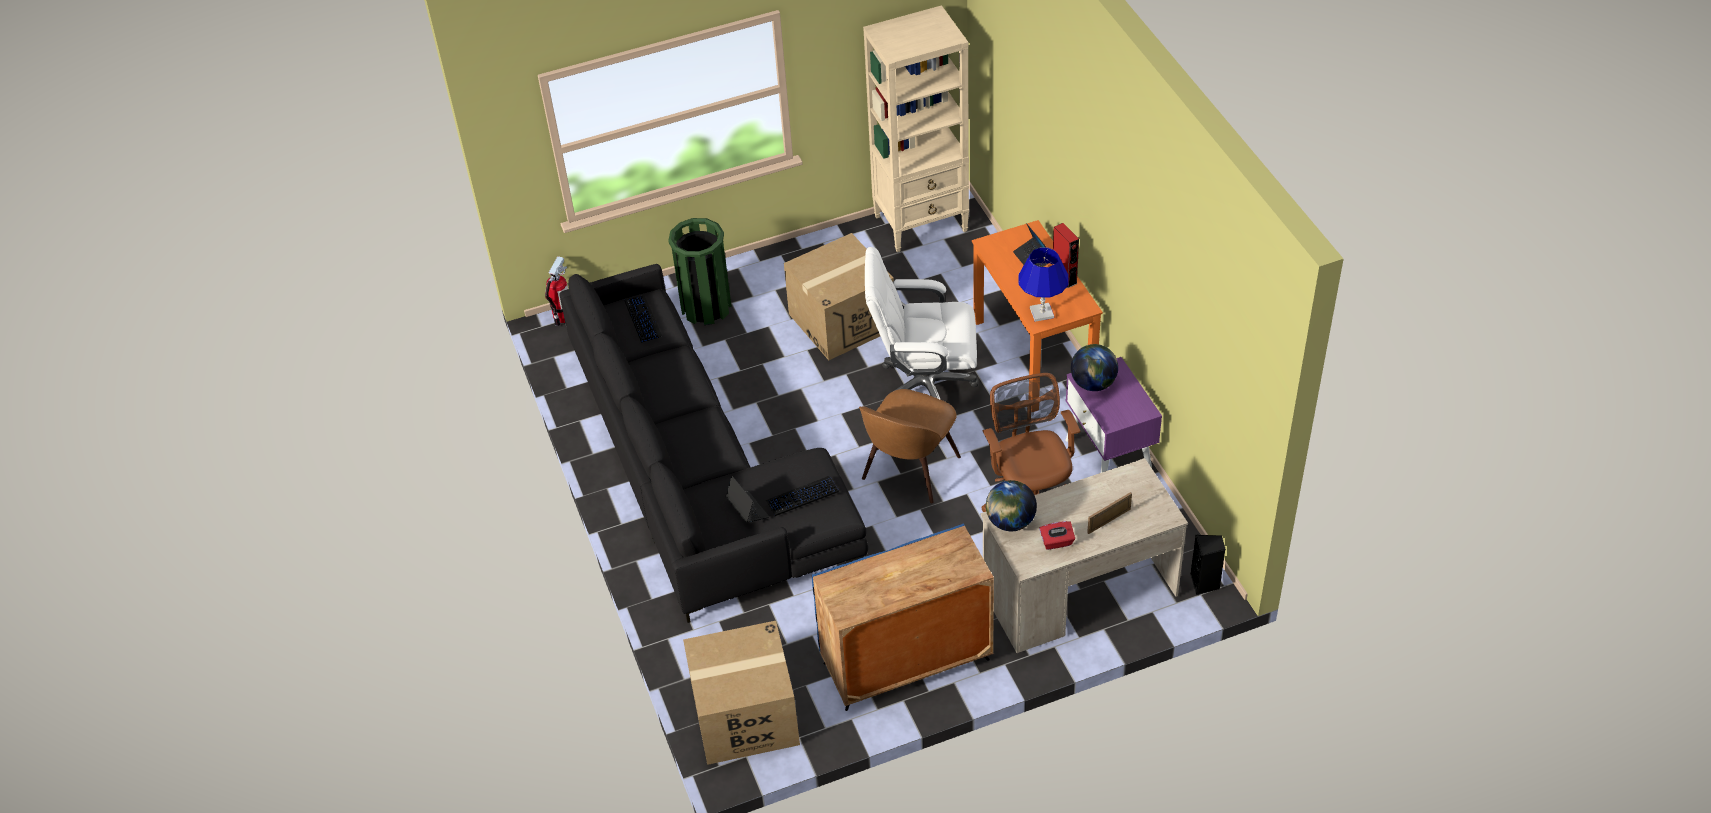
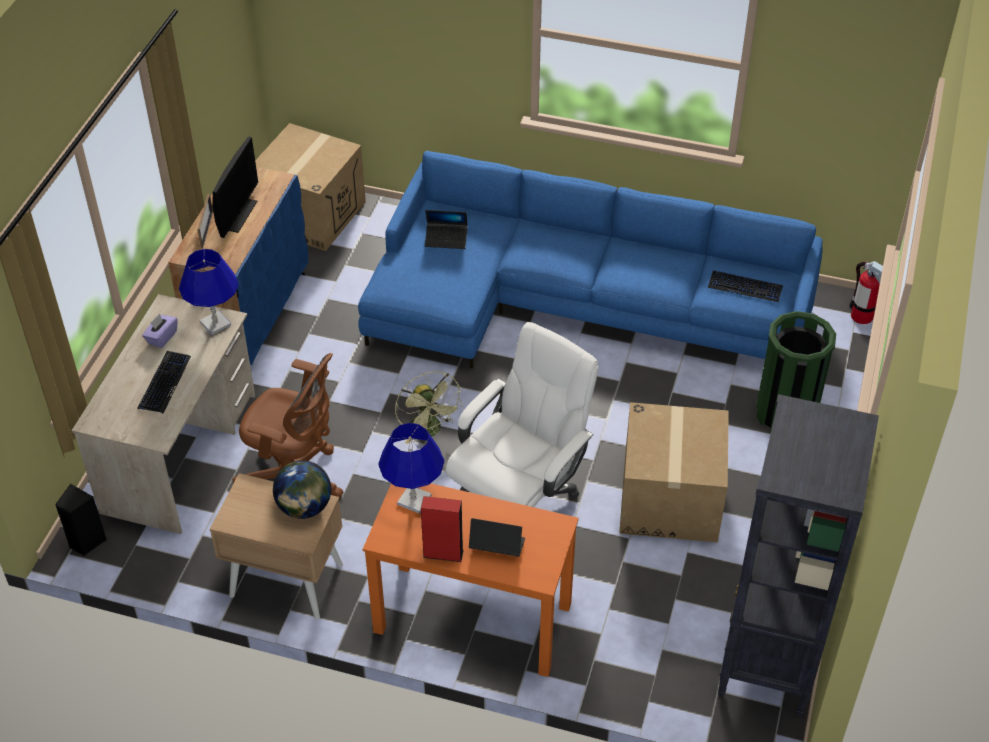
camera: 125 degrees right, 0 degrees up
black sofa [560,264,868,623] -> blue sofa [358,151,823,369]
keyboard [766,476,839,516] -> keyboard moved to [138,351,191,413]
brown chair [859,389,961,504] -> green fan [395,372,463,444]
beige bookcase [863,5,969,252] -> black bookcase [718,394,879,716]
globe [986,480,1037,531] -> blue table lamp [179,249,239,335]
red tissue box [1039,521,1075,550] -> purple tissue box [142,314,178,348]
purple nightstand [1065,357,1162,473] -> beige nightstand [210,473,343,619]
picture frame [1087,492,1132,534] -> picture frame moved to [197,194,213,248]
none -> monitor [212,137,258,238]

